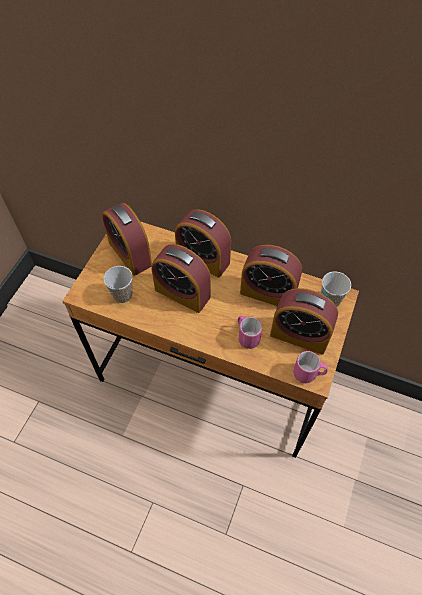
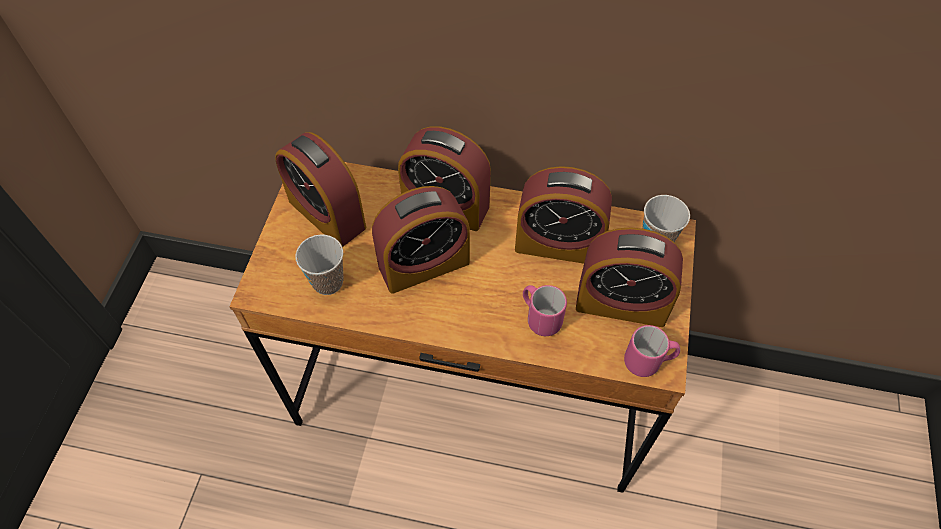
camera: 10 degrees left, 0 degrees up
alarm clock [151,244,211,313] -> alarm clock turned 45 degrees counterclockwise [372,186,470,294]

